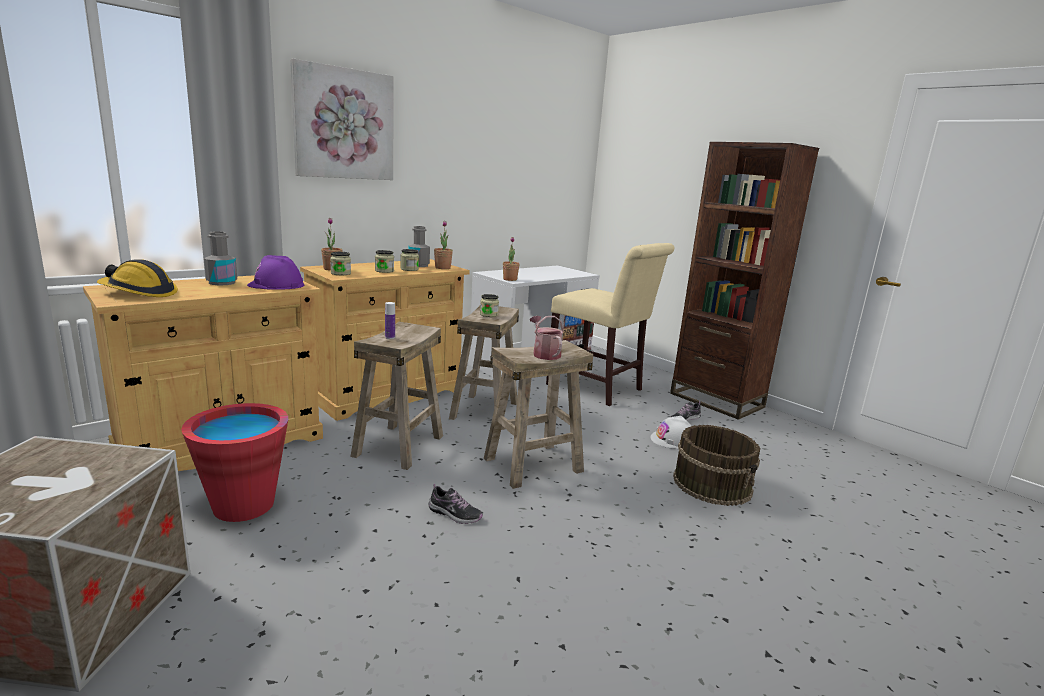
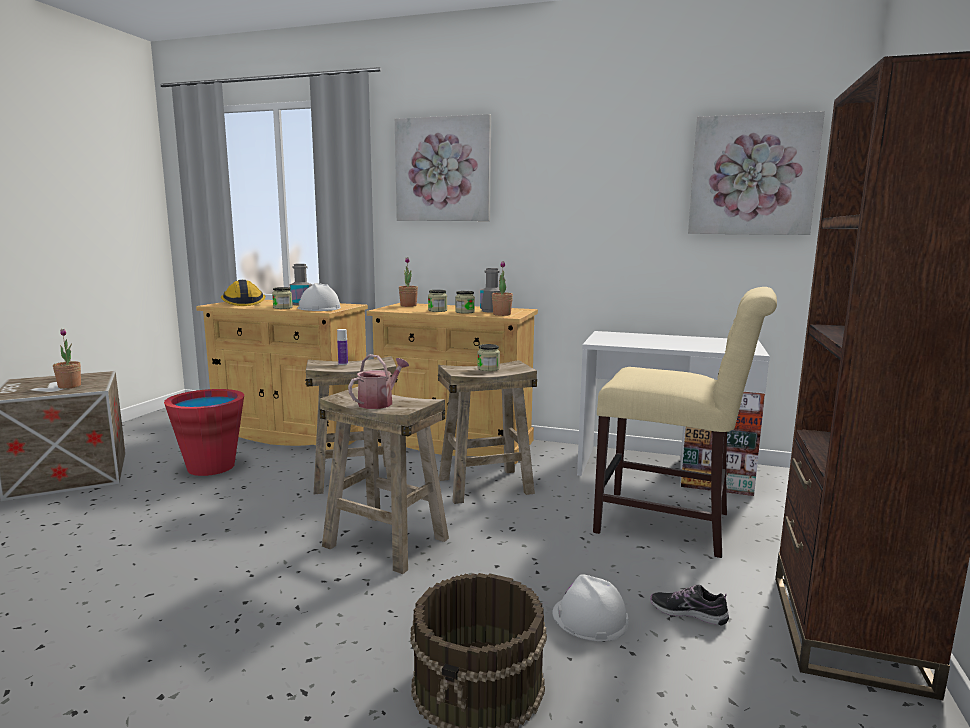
camera: 60 degrees right, 5 degrees down
purple hard hat [247,255,304,290] -> white hard hat [298,283,341,311]
jar [330,252,351,275] -> jar moved to [272,287,293,309]
shoe [429,484,483,524] -> none
potted plant [503,237,520,281] -> potted plant moved to [53,329,81,389]
beige chair [546,243,674,406] -> beige chair turned 75 degrees counterclockwise [593,287,777,558]
none -> picture [688,111,825,235]

